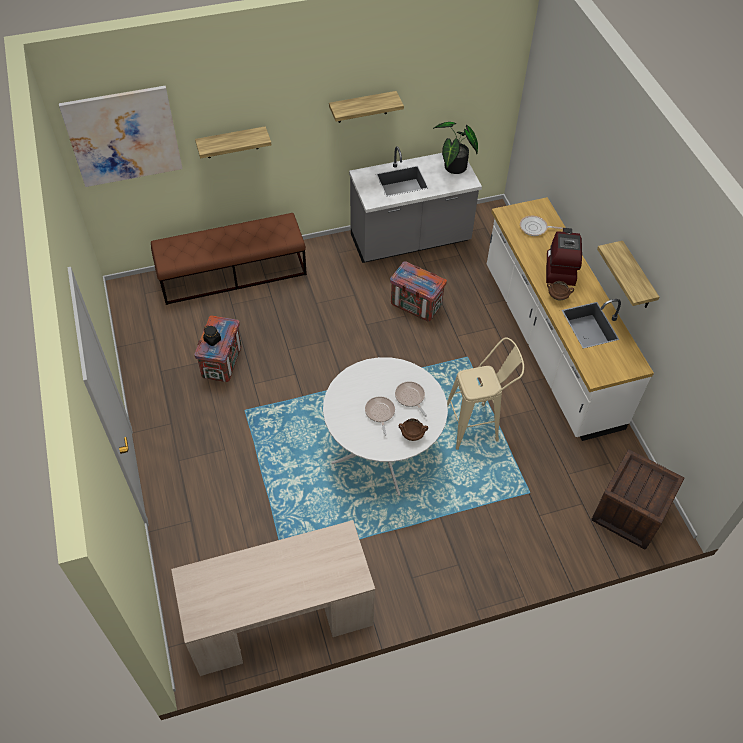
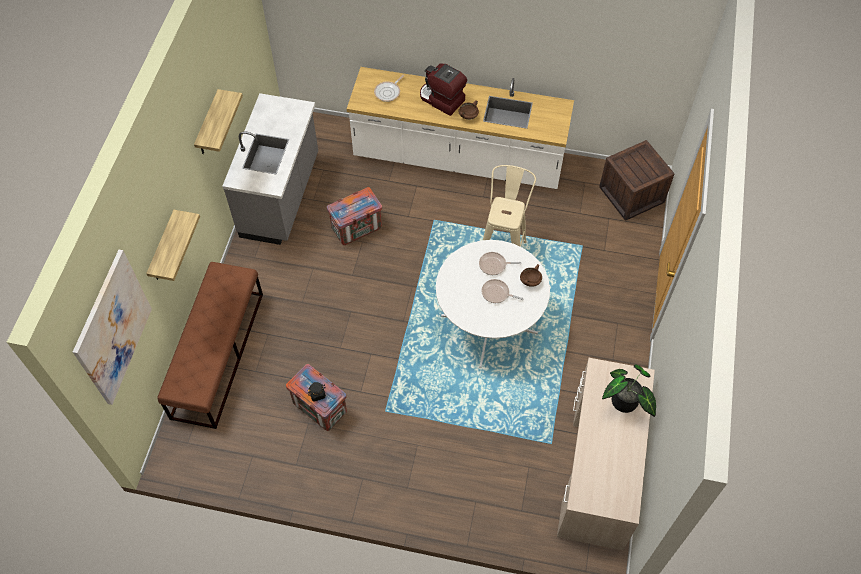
camera: 60 degrees left, 5 degrees up
potted plant [433,122,478,174] -> potted plant moved to [602,364,656,417]
shelf [597,241,659,308] -> none

